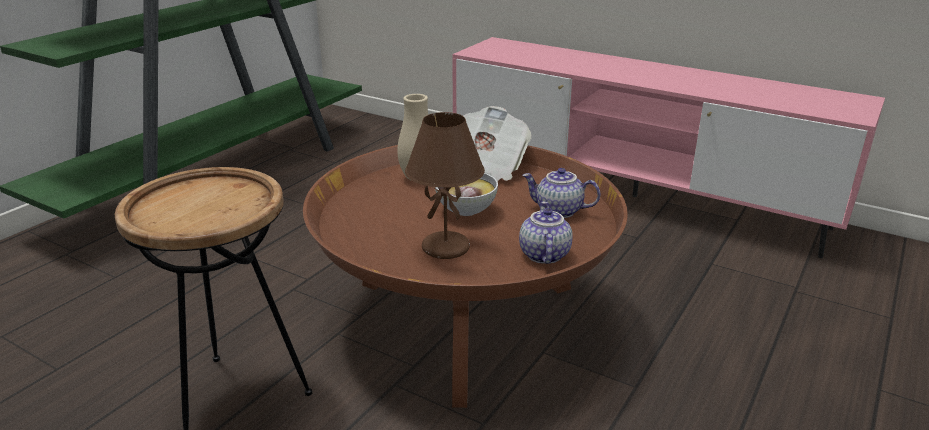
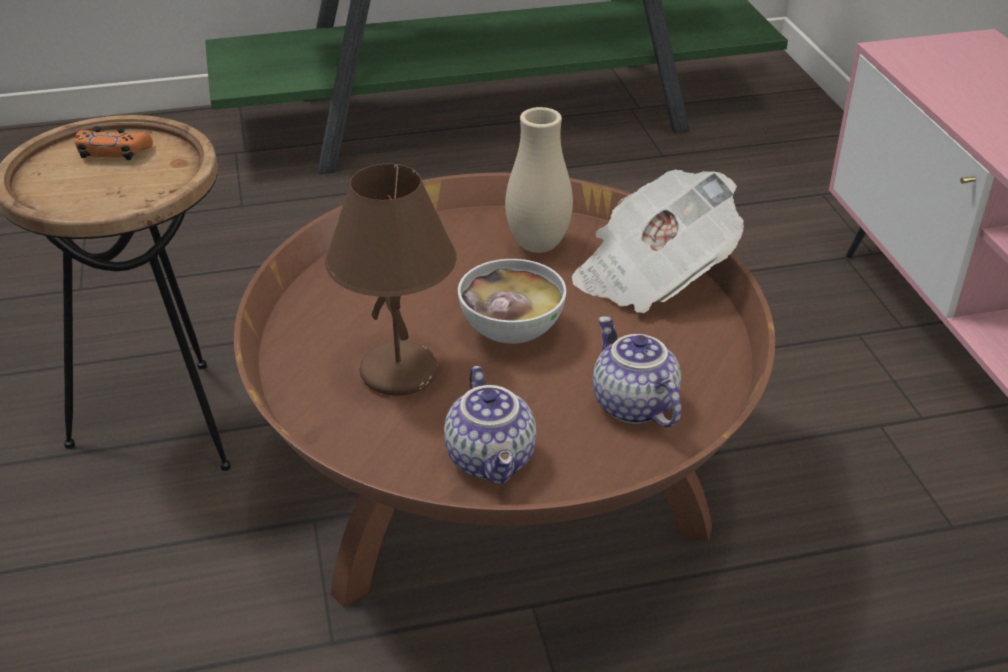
camera: 45 degrees right, 10 degrees up
teapot [519,201,573,264] -> teapot turned 120 degrees clockwise [444,366,537,484]
none -> orange game controller [75,126,153,160]

